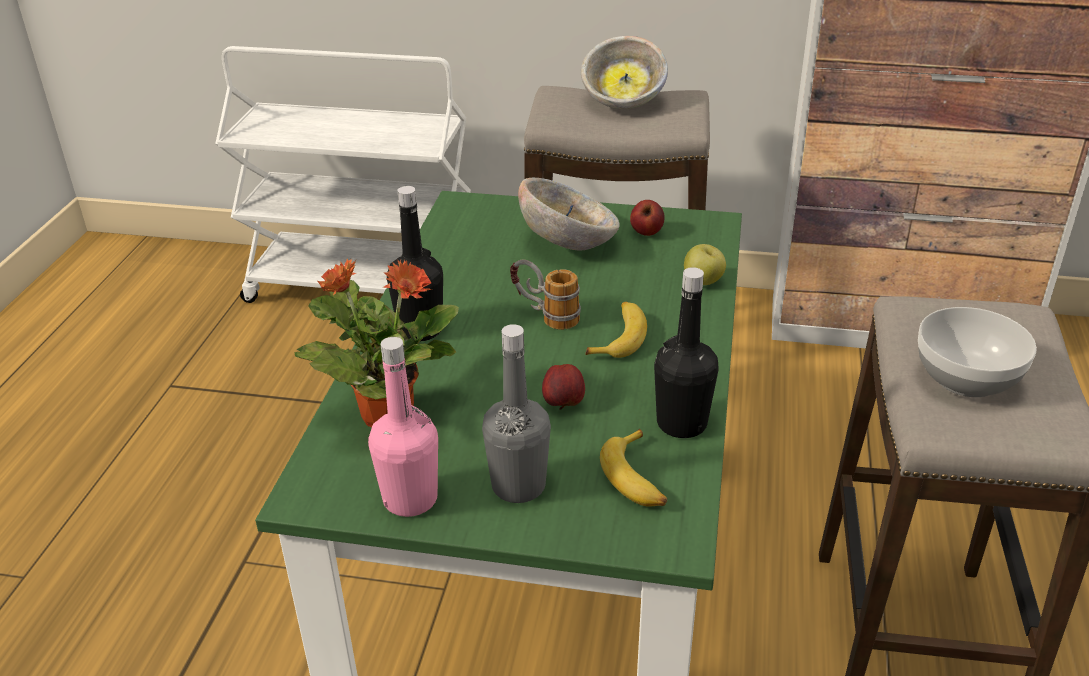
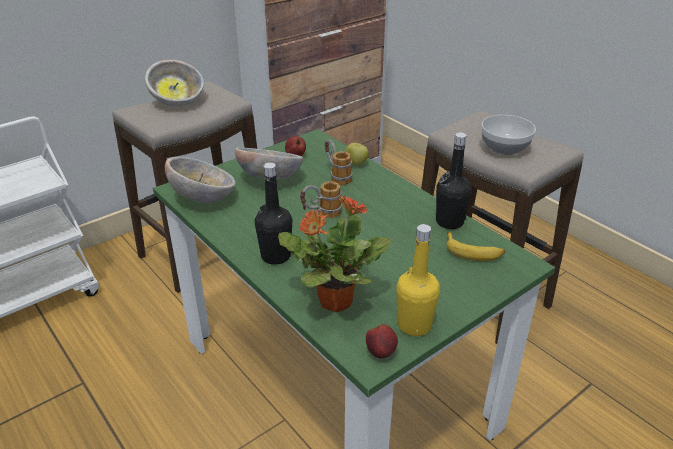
camera: 50 degrees left, 0 degrees up
pink bottle [368,337,438,517] -> yellow bottle [396,224,440,336]
grey bottle [482,324,551,503] -> none
apple [542,364,585,409] -> apple moved to [366,324,398,359]
banana [585,302,647,358] -> none
none -> bowl [165,157,236,203]
none -> mug [325,140,352,186]

